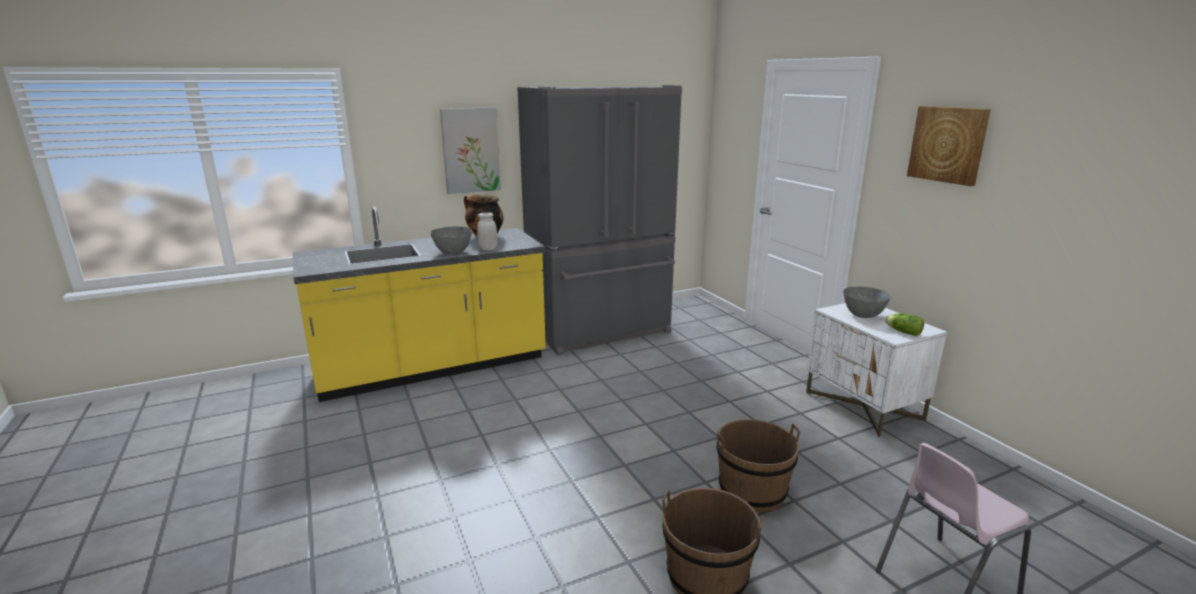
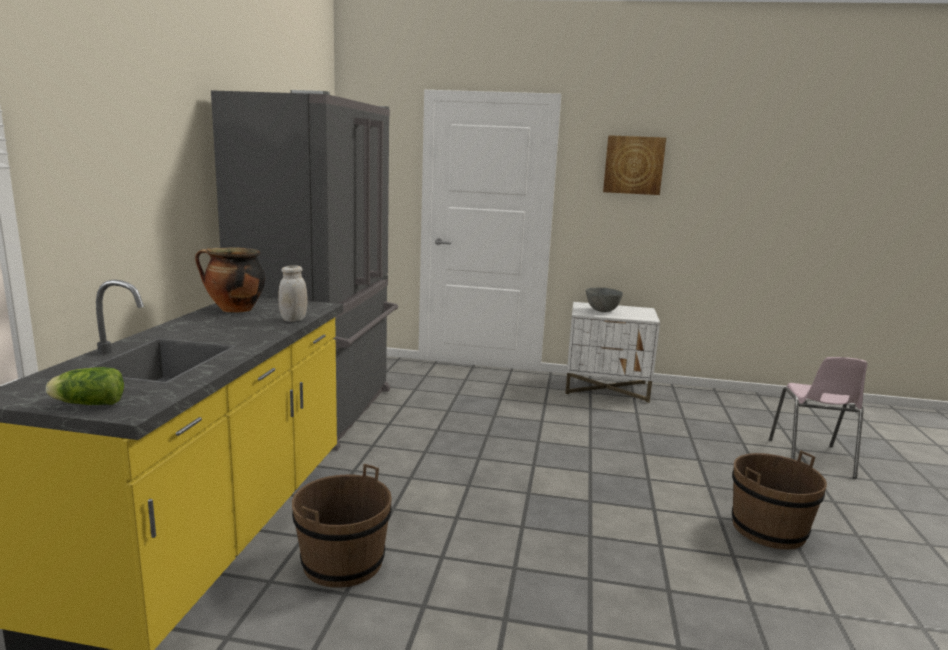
camera: 55 degrees left, 5 degrees down
grey bowl [430,227,472,254] -> none
picture [440,107,501,194] -> none
brown bucket [717,419,800,512] -> brown bucket moved to [292,464,391,588]
lettuce [885,313,924,336] -> lettuce moved to [46,367,124,405]

